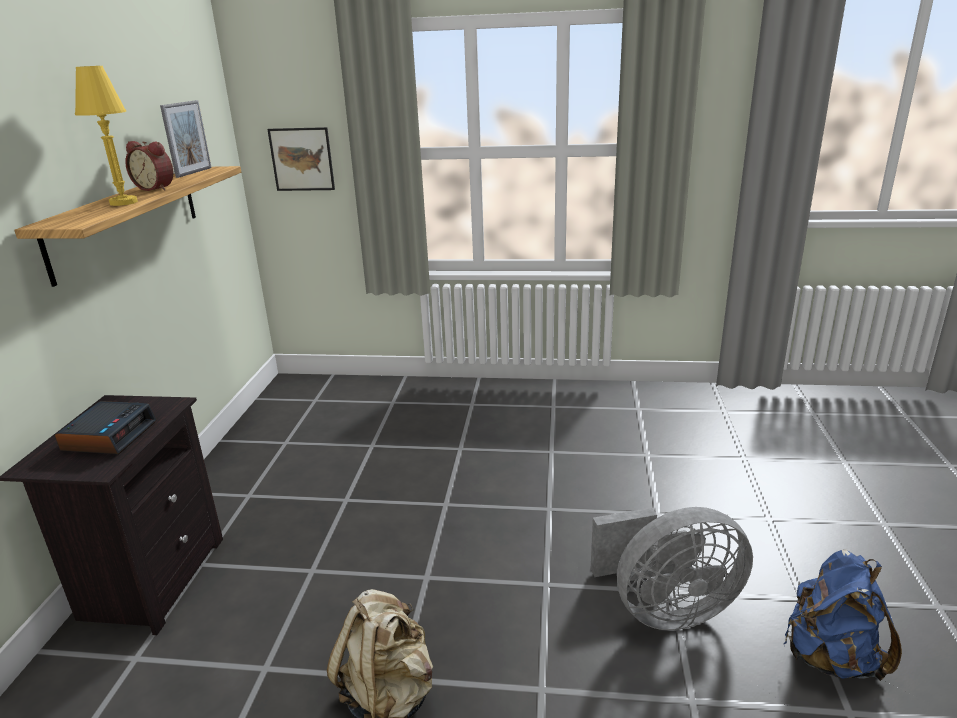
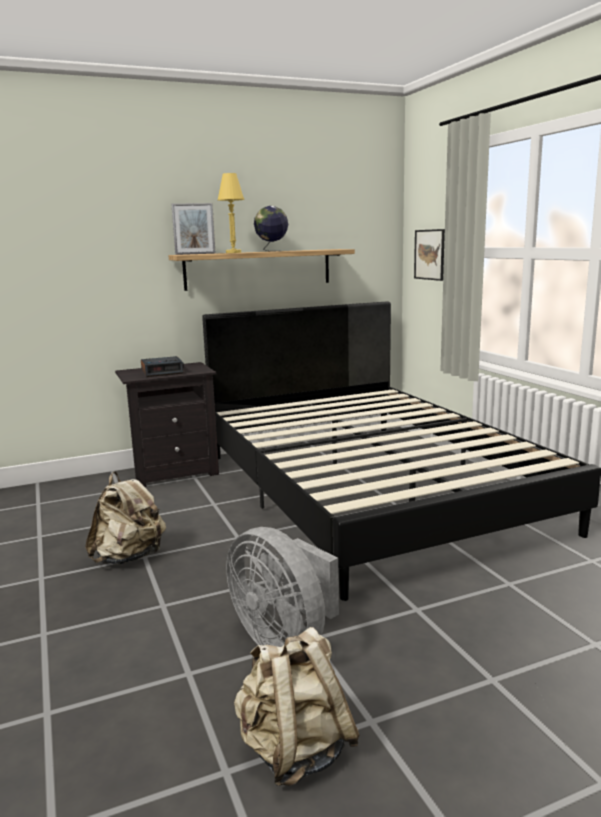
camera: 60 degrees right, 10 degrees down
alarm clock [125,141,174,191] -> globe [254,206,288,252]
picture frame [160,100,212,178] -> picture frame moved to [171,203,216,255]
blue backpack [784,550,902,681] -> beige backpack [234,627,359,786]
none -> black bed [202,301,601,601]

